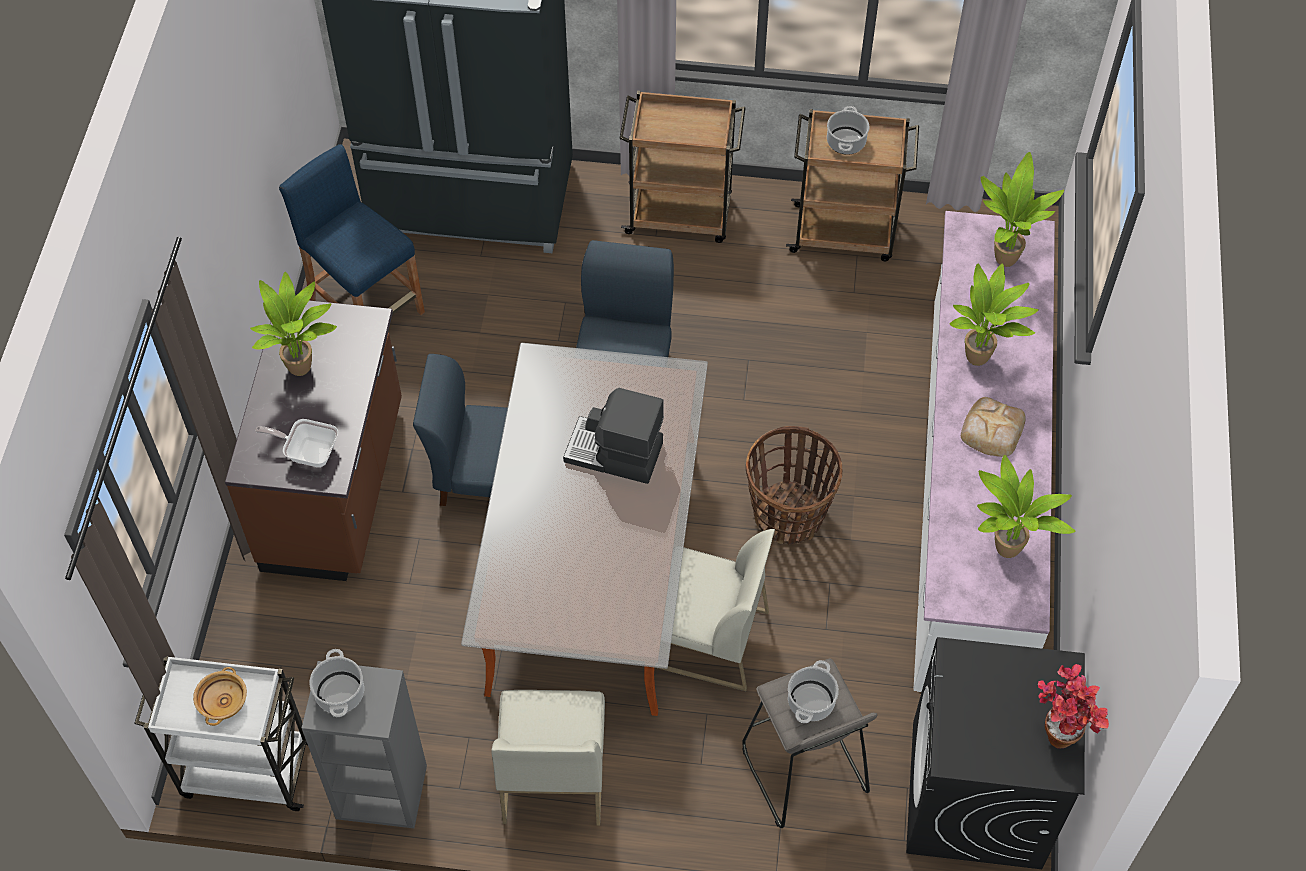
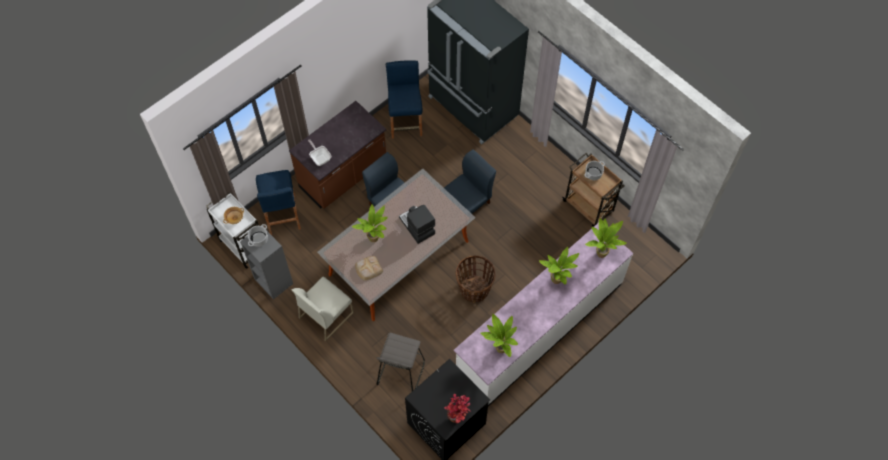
camera: 40 degrees right, 5 degrees up
potted plant [250,272,337,376] -> potted plant moved to [352,204,388,242]
brown cart [619,91,745,243] -> none
white chair [658,529,775,691] -> none
cooking pot [788,660,839,723] -> none
bread [961,397,1026,457] -> bread moved to [355,256,383,281]
none -> blue stool [256,170,301,235]

